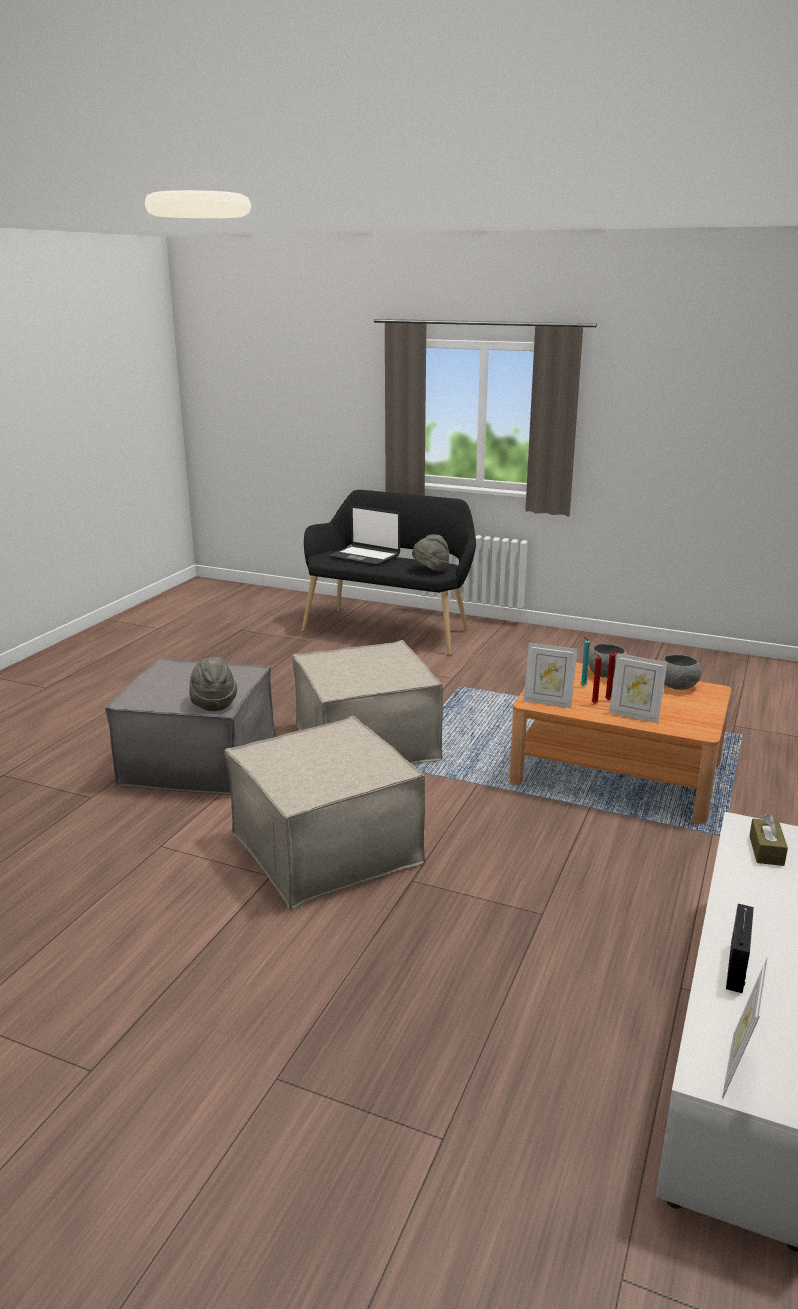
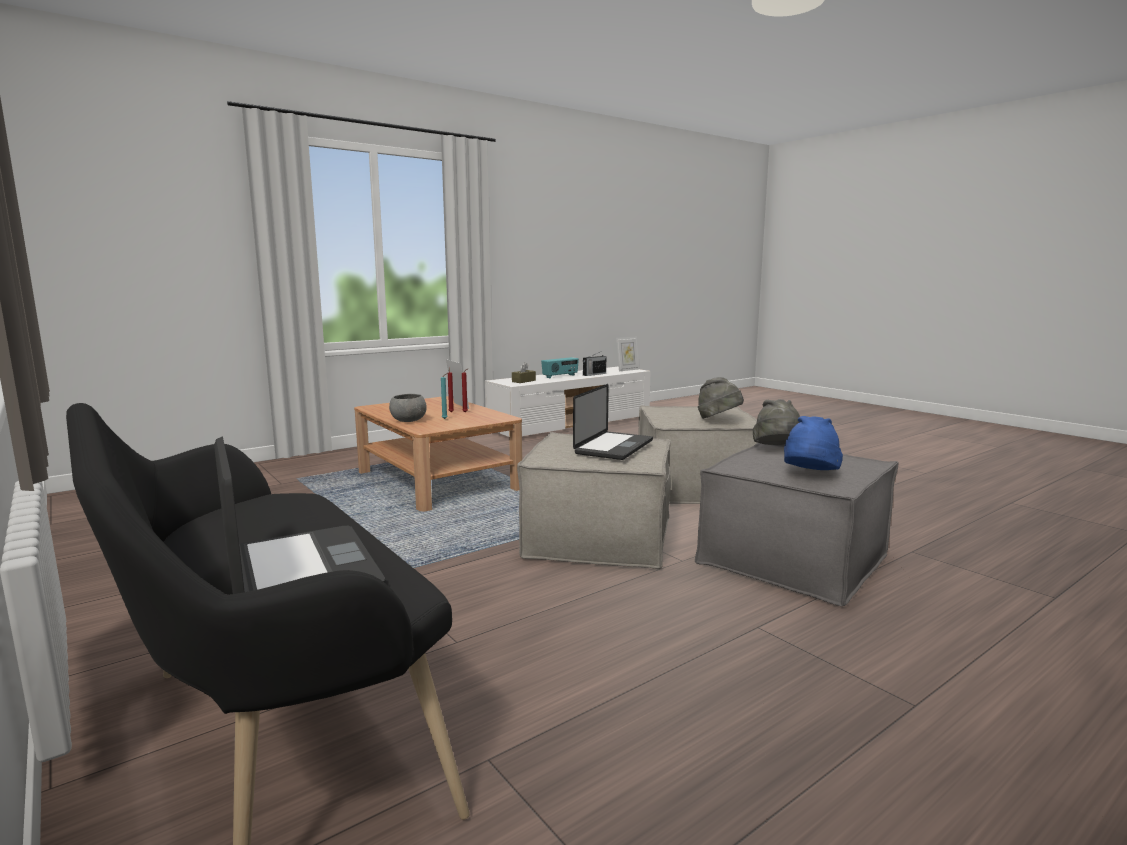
camera: 150 degrees left, 10 degrees down
grey hat [412,534,450,572] -> grey hat moved to [698,377,744,419]
picture frame [524,643,577,708] -> none
grey bowl [661,654,702,690] -> none
none -> radio [541,357,579,378]
none -> laptop [573,384,653,460]
none -> blue hat [784,416,843,470]

